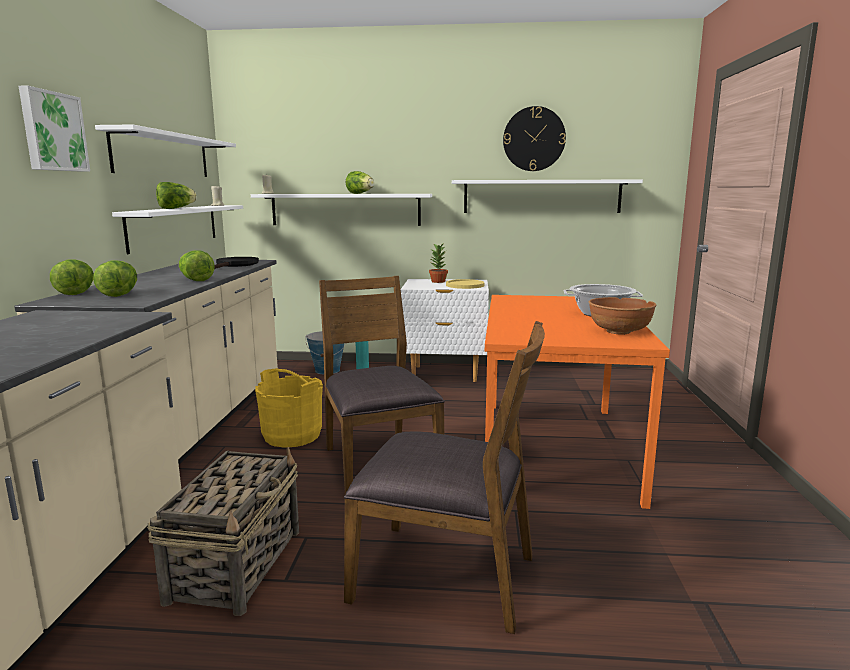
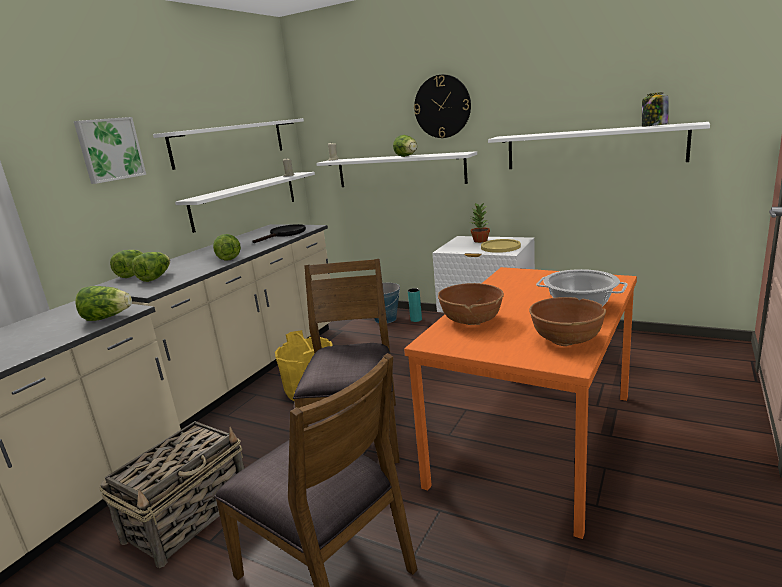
camera: 25 degrees right, 5 degrees up
lettuce [156,182,197,209] -> lettuce moved to [76,286,132,321]
wall clock [503,106,566,171] -> wall clock moved to [414,75,471,138]
none -> brown bowl [438,283,504,325]
none -> jar [642,92,669,127]

